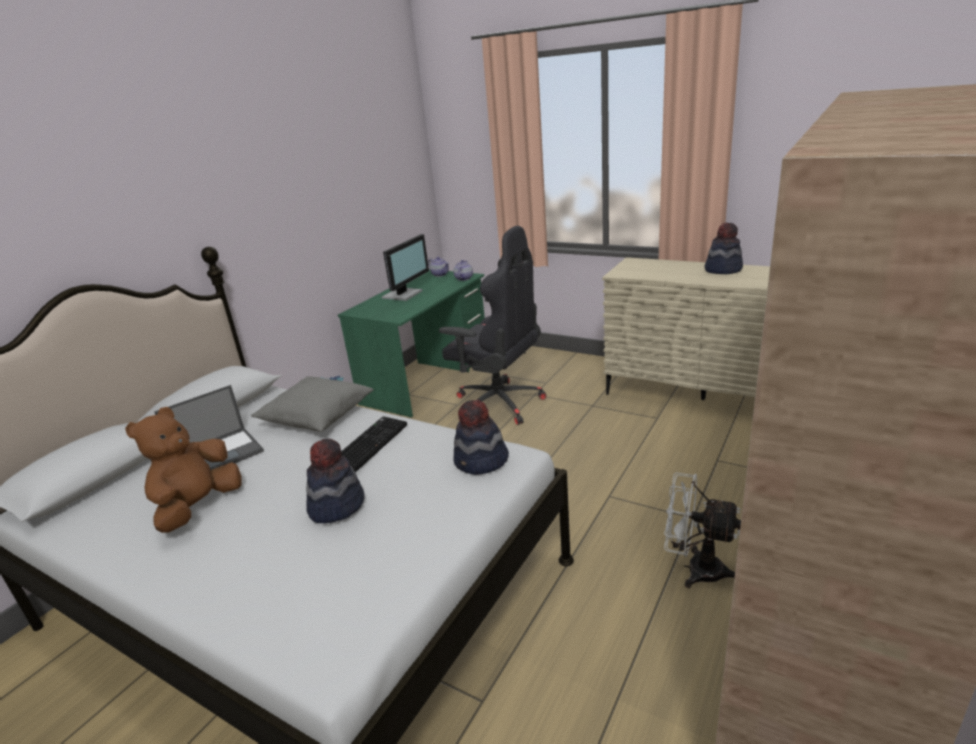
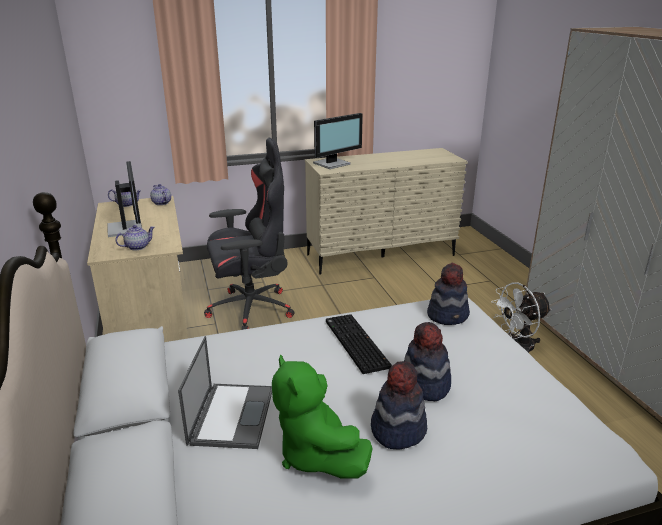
camera: 50 degrees left, 0 degrees up
brown plush toy [125,407,242,533] -> green plush toy [272,354,373,479]
grey pillow [251,376,374,432] -> none
green desk [338,269,485,418] -> beige desk [87,196,188,342]
hat [705,223,743,274] -> hat moved to [371,361,427,450]
none -> teapot [116,225,155,250]
none -> monitor [313,113,363,169]

